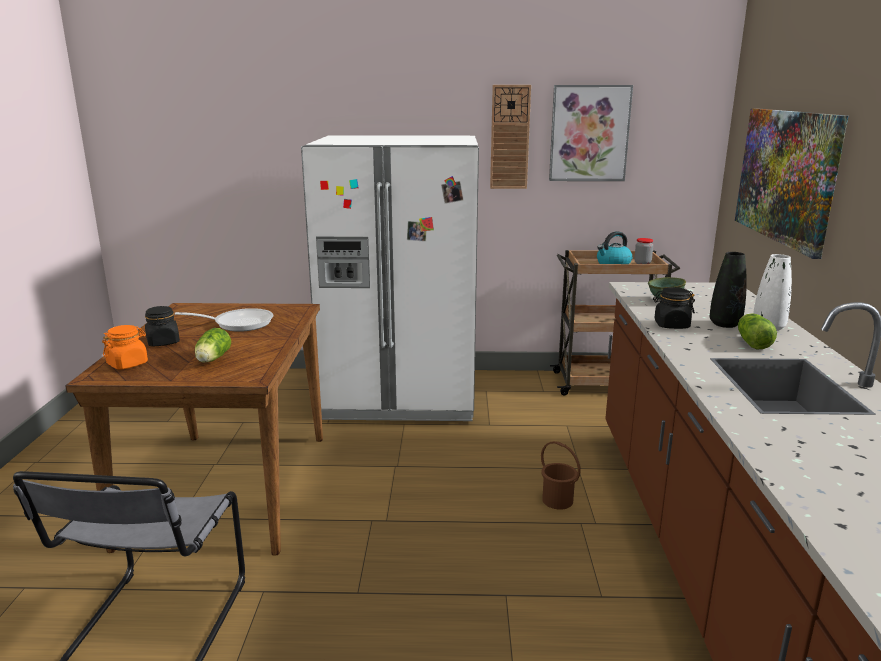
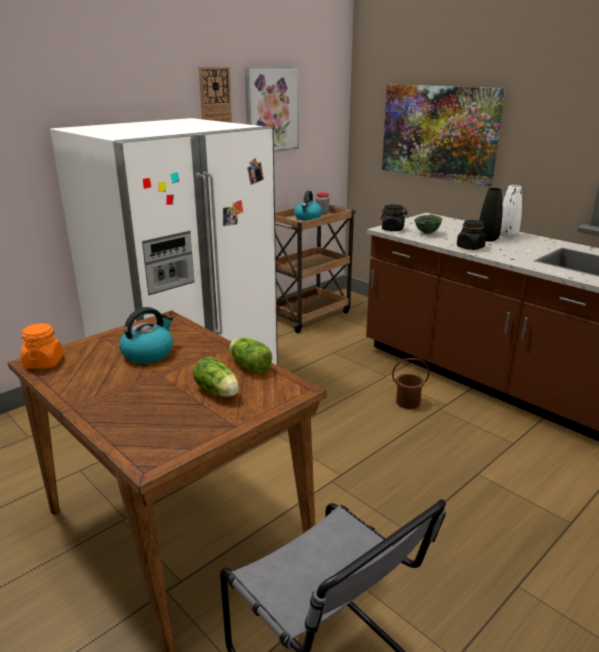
camera: 45 degrees left, 5 degrees up
orange jar [102,325,148,370] -> orange jar moved to [20,323,63,369]
black jar [145,306,180,346] -> black jar moved to [380,204,408,231]
frying pan [175,308,273,332] -> kettle [119,307,173,363]
lettuce [738,313,777,349] -> lettuce moved to [229,338,272,373]

